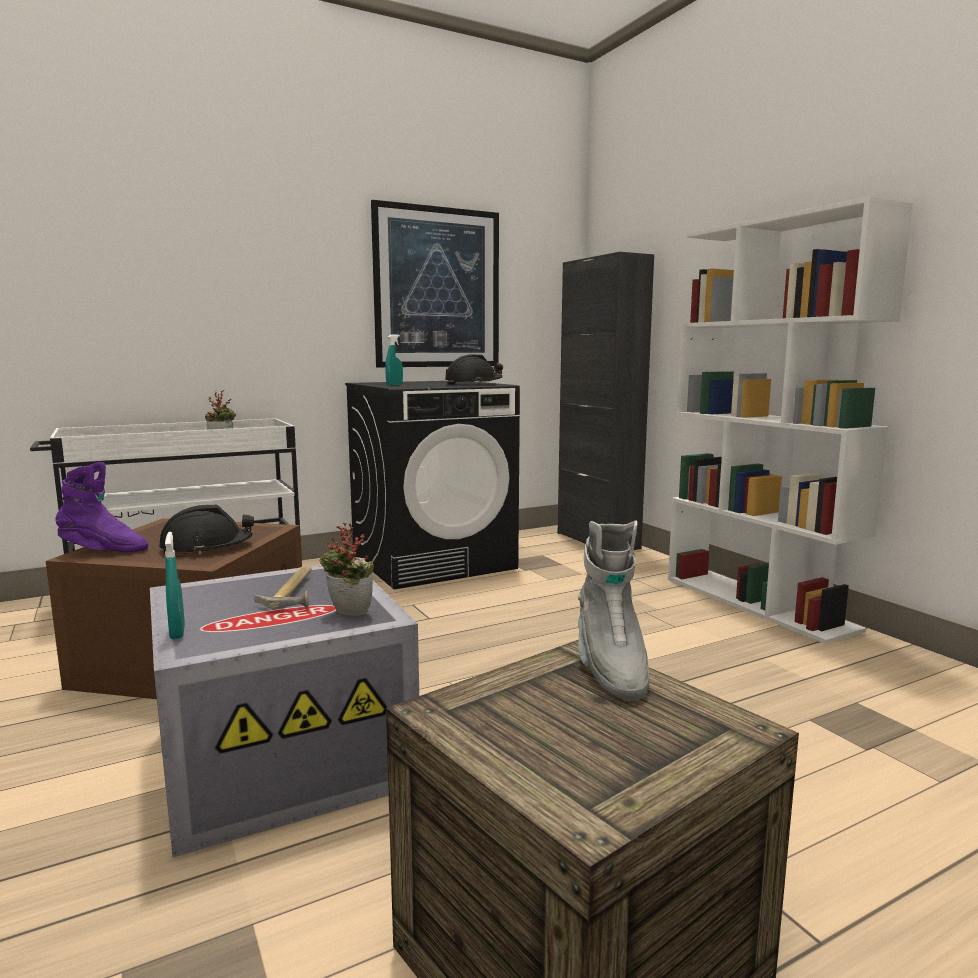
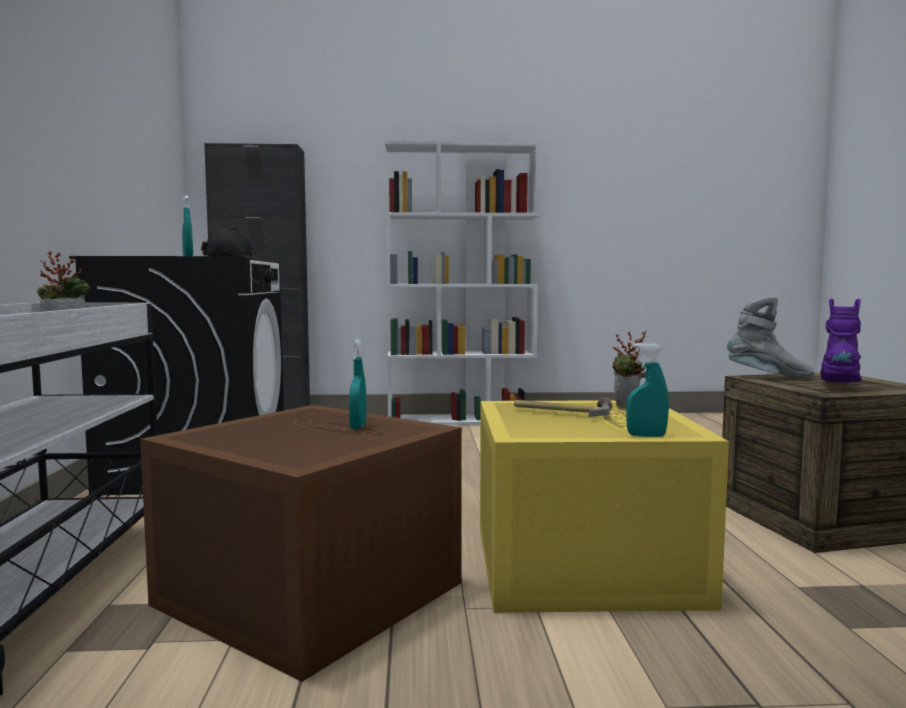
camera: 65 degrees left, 5 degrees down
purple boot [55,462,149,552] -> purple boot moved to [821,299,862,383]
grey storage box [150,565,419,857] -> yellow storage box [480,400,729,613]
black hard hat [159,505,254,554] -> turquoise spray bottle [349,339,367,429]
picture [371,200,499,367] -> none

